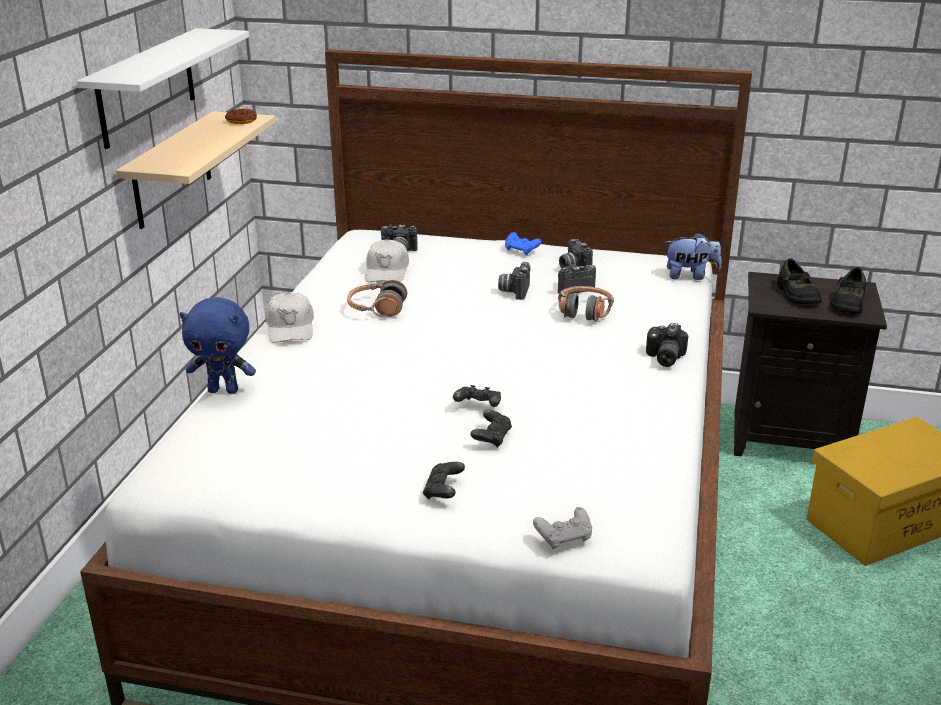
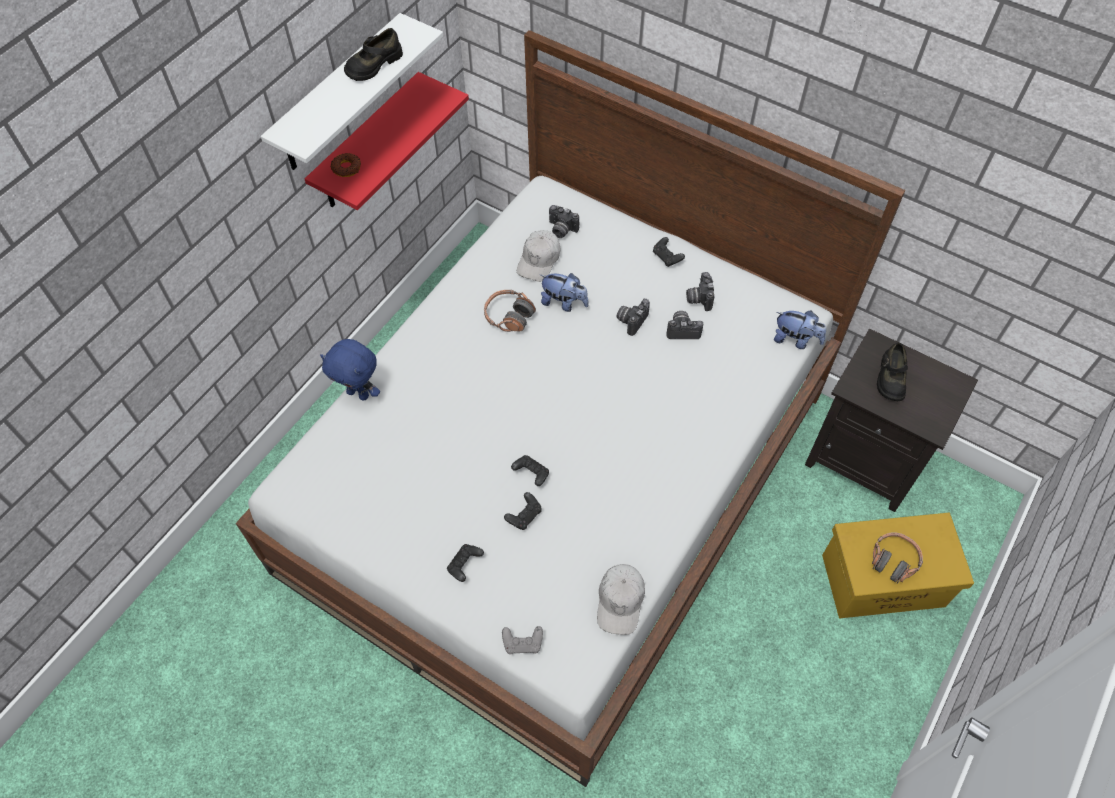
camera: 20 degrees right, 30 degrees up
beige shelf [116,111,276,229] -> red shelf [305,72,469,210]
donut [225,109,257,124] -> donut moved to [330,153,361,177]
white cap [266,292,314,343] -> white cap moved to [597,564,645,635]
blue game controller [505,232,541,256] -> black game controller [653,237,685,267]
headphones [558,286,614,322] -> headphones moved to [872,532,923,584]
camera [646,323,688,367] -> none
black shoe [830,267,866,314] -> black shoe moved to [344,28,403,81]
none -> plush toy [540,273,589,312]

